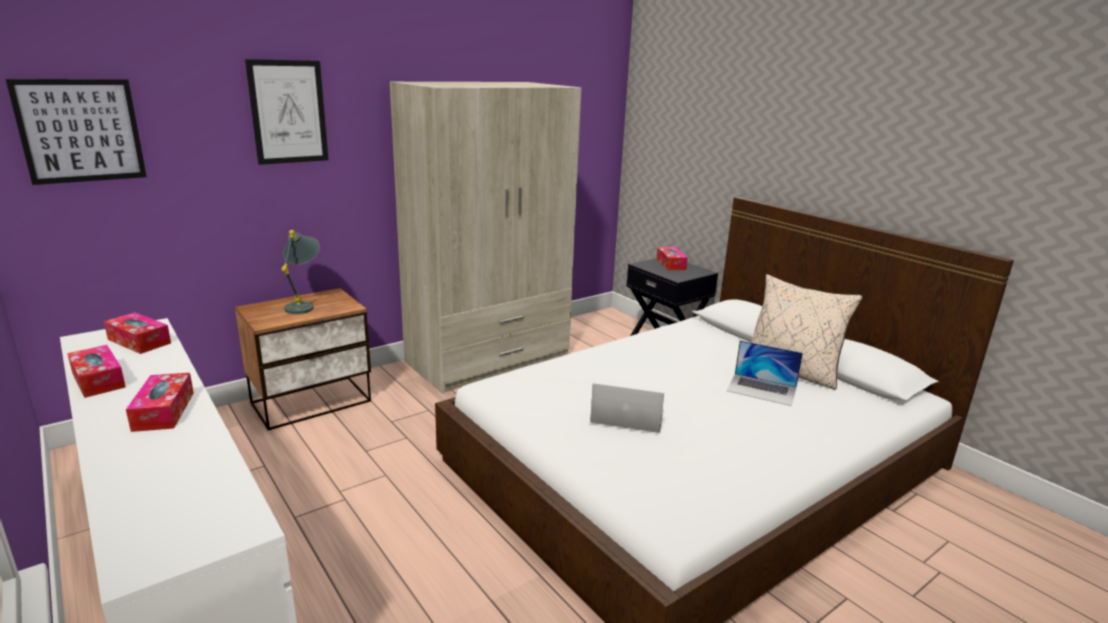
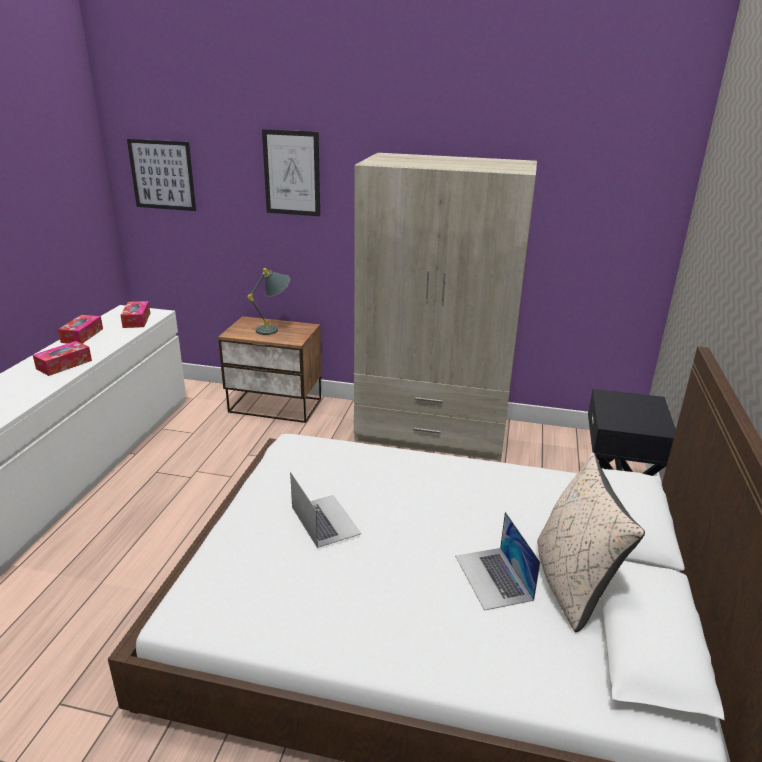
camera: 50 degrees right, 5 degrees up
tissue box [656,247,688,270] -> none

